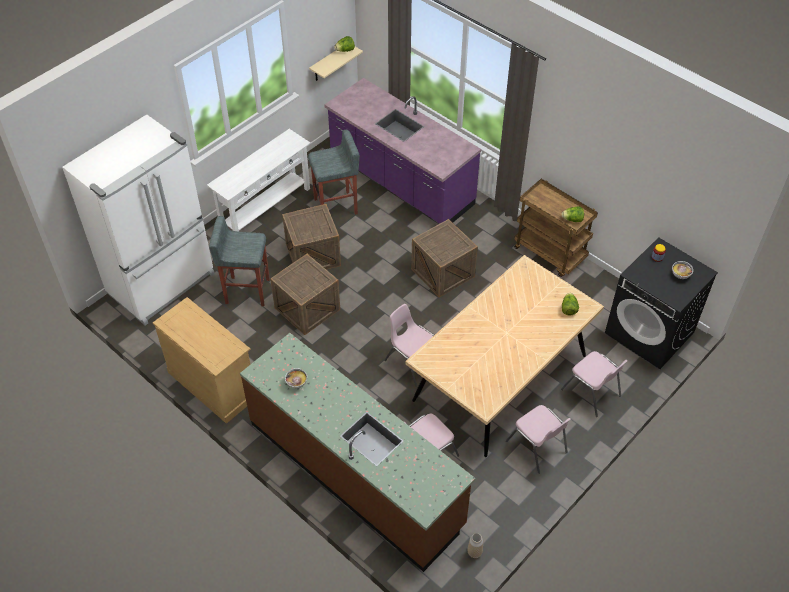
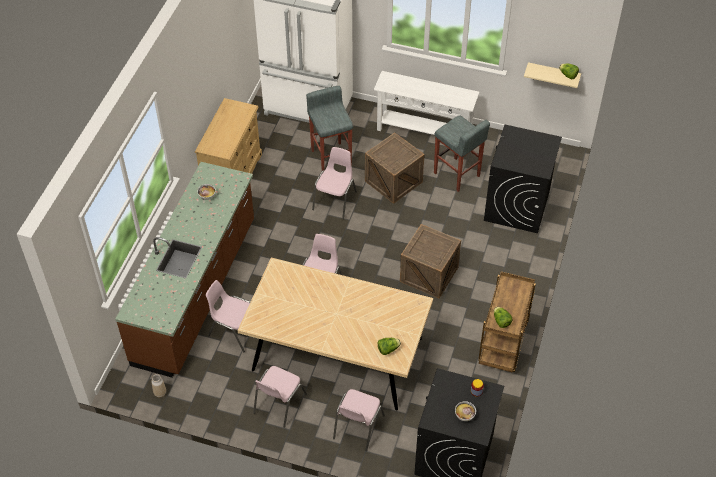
camera: 65 degrees right, 0 degrees up
crate [270,254,340,335] -> pink chair [312,147,357,219]
purple counter [324,78,481,224] -> black washing machine [484,125,562,233]

